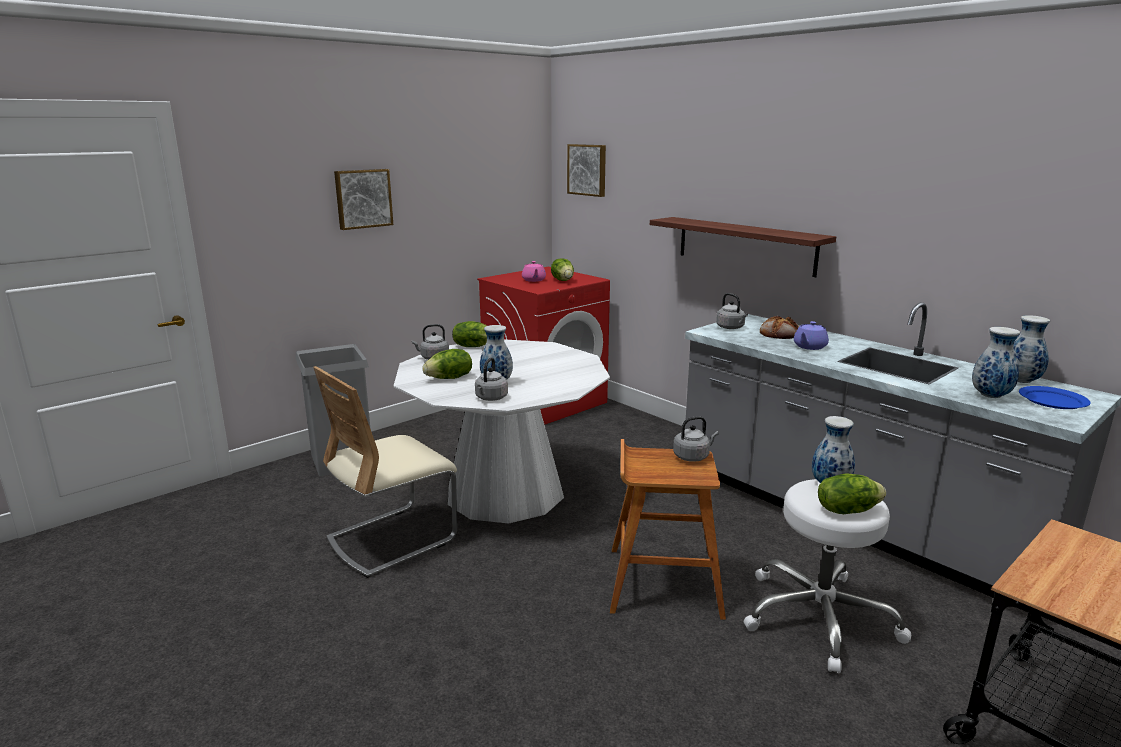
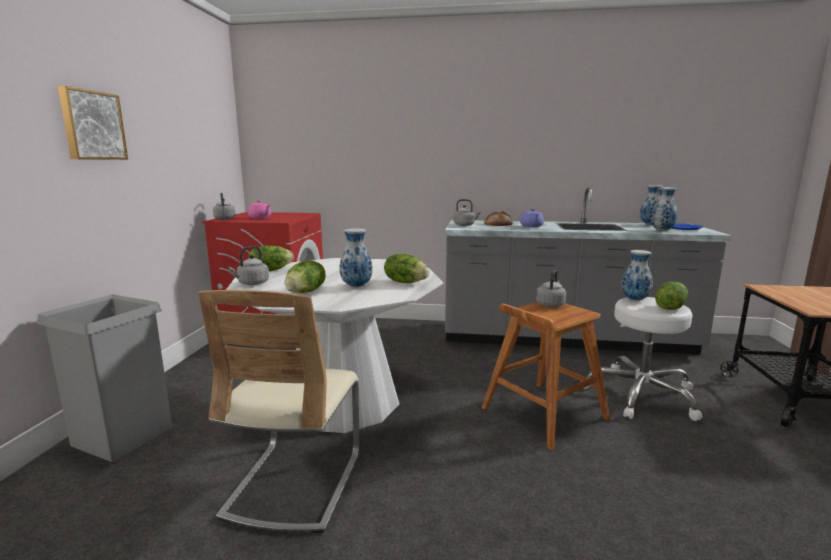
camera: 40 degrees left, 5 degrees down
grey kettle [475,358,508,401] -> grey kettle moved to [213,193,236,220]
lettuce [551,258,574,281] -> lettuce moved to [384,254,430,283]
picture [567,144,606,197] -> none
shelf [650,217,836,277] -> none

